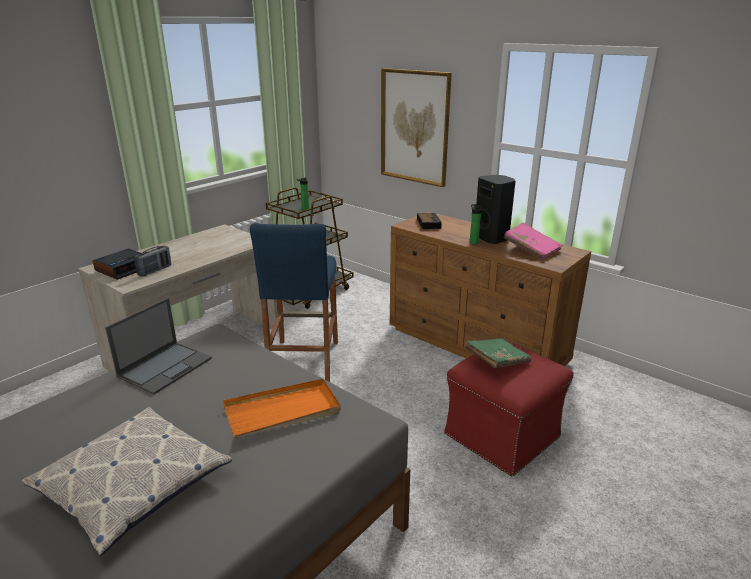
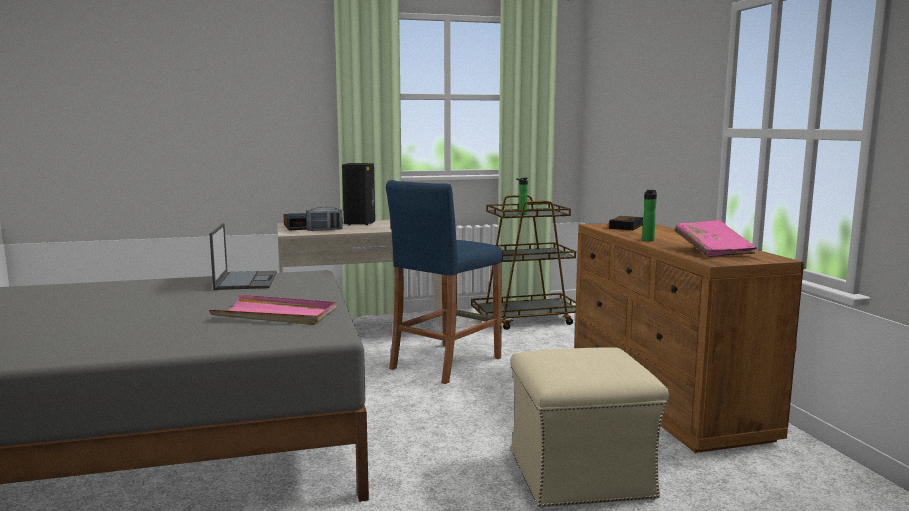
camera: 35 degrees right, 15 degrees down
pillow [22,407,232,556] -> none
laptop [105,298,212,395] -> laptop turned 75 degrees counterclockwise [210,223,277,290]
orange tray [223,379,341,438] -> pink tray [209,295,337,325]
picture [381,68,452,187] -> none
red ottoman [444,341,574,477] -> beige ottoman [510,347,669,508]
green book [465,338,531,368] -> none
black speaker [476,175,515,244] -> black speaker moved to [342,163,375,225]

